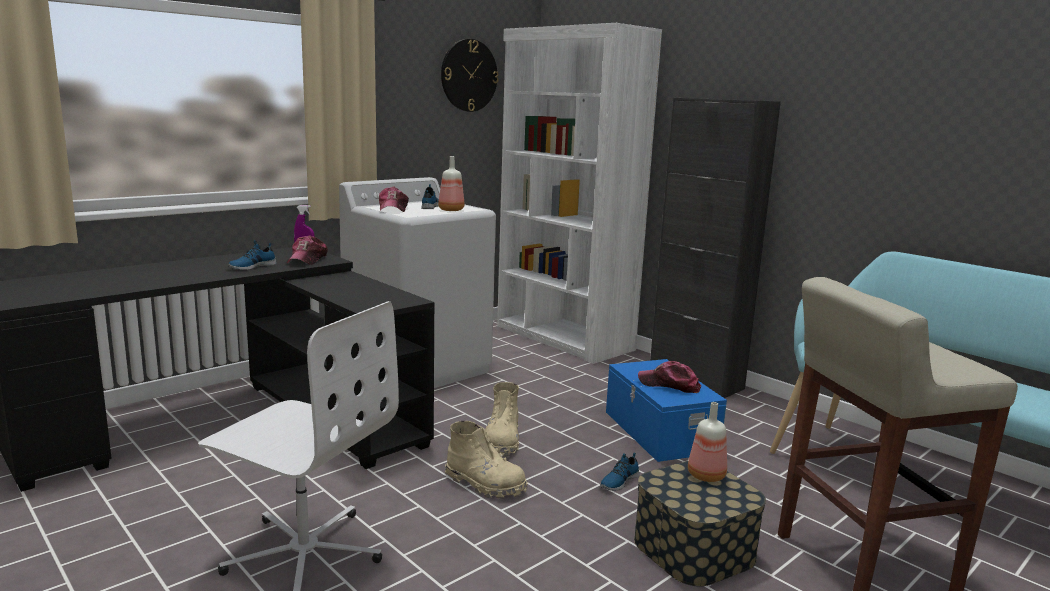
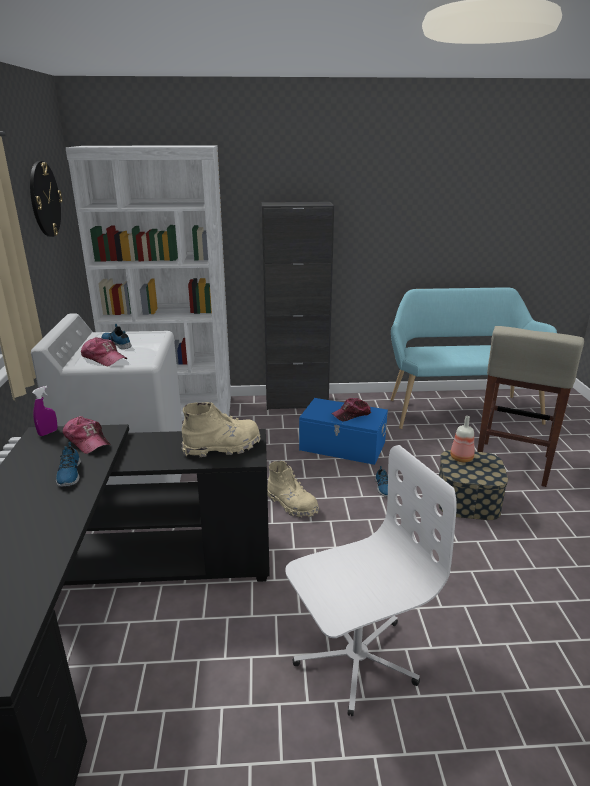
camera: 50 degrees left, 10 degrees up
bottle [438,156,464,211] -> none
beige boot [445,421,528,499] -> beige boot moved to [181,402,261,457]

